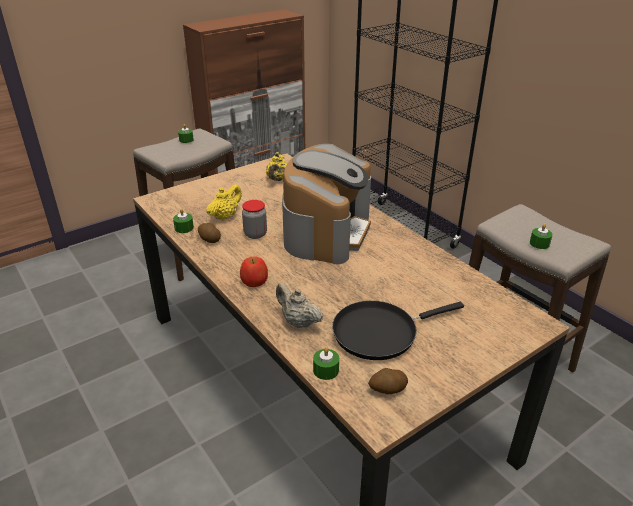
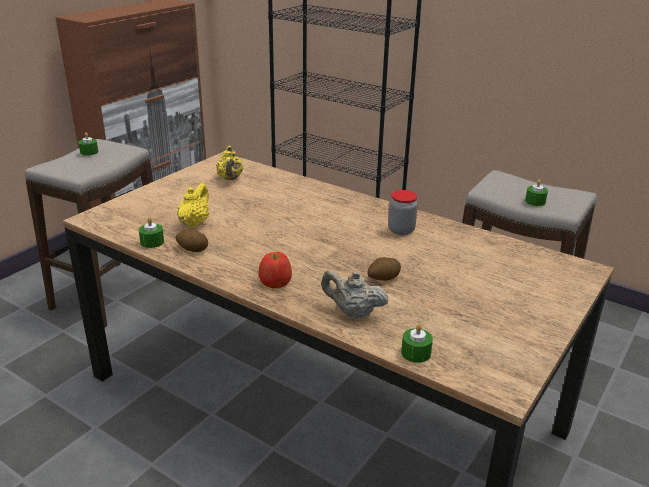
camera: 20 degrees left, 5 degrees down
jar [242,200,267,239] -> jar moved to [388,190,418,235]
coffee machine [282,144,371,264] -> none
black frying pan [332,301,464,360] -> none
potato [368,368,408,394] -> potato moved to [367,257,401,281]

